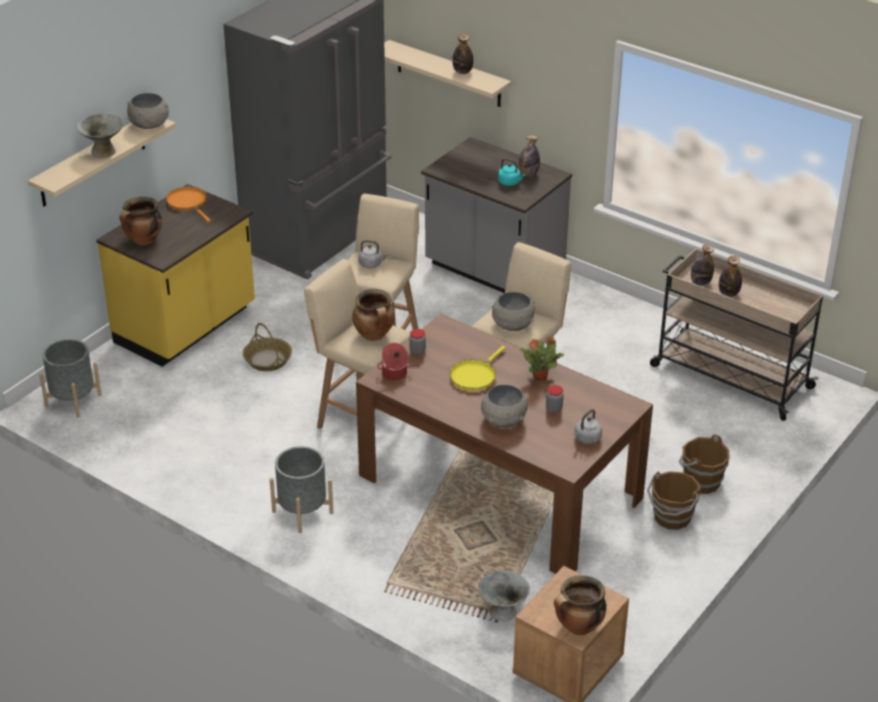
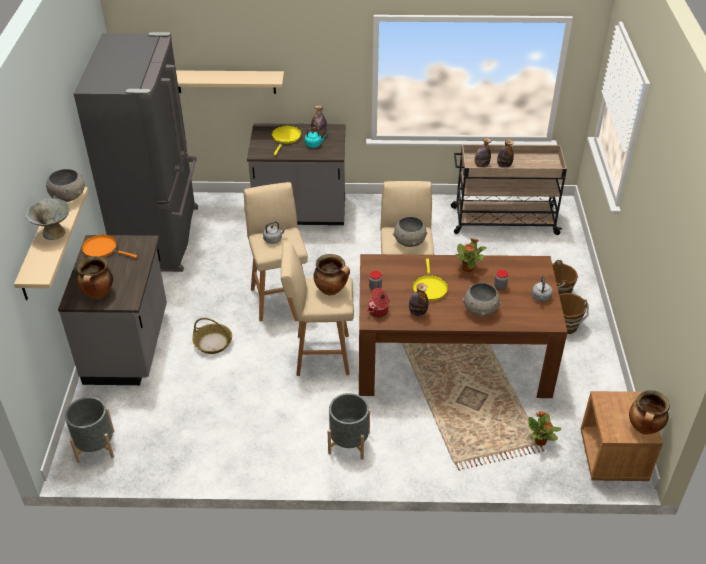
camera: 35 degrees left, 5 degrees up
yellow counter [96,184,255,367] -> grey counter [58,235,167,385]
bottle [452,34,473,74] -> bottle moved to [409,283,429,316]
grey bowl [478,571,530,622] -> potted plant [528,412,561,446]
none -> yellow frying pan [272,126,301,155]

